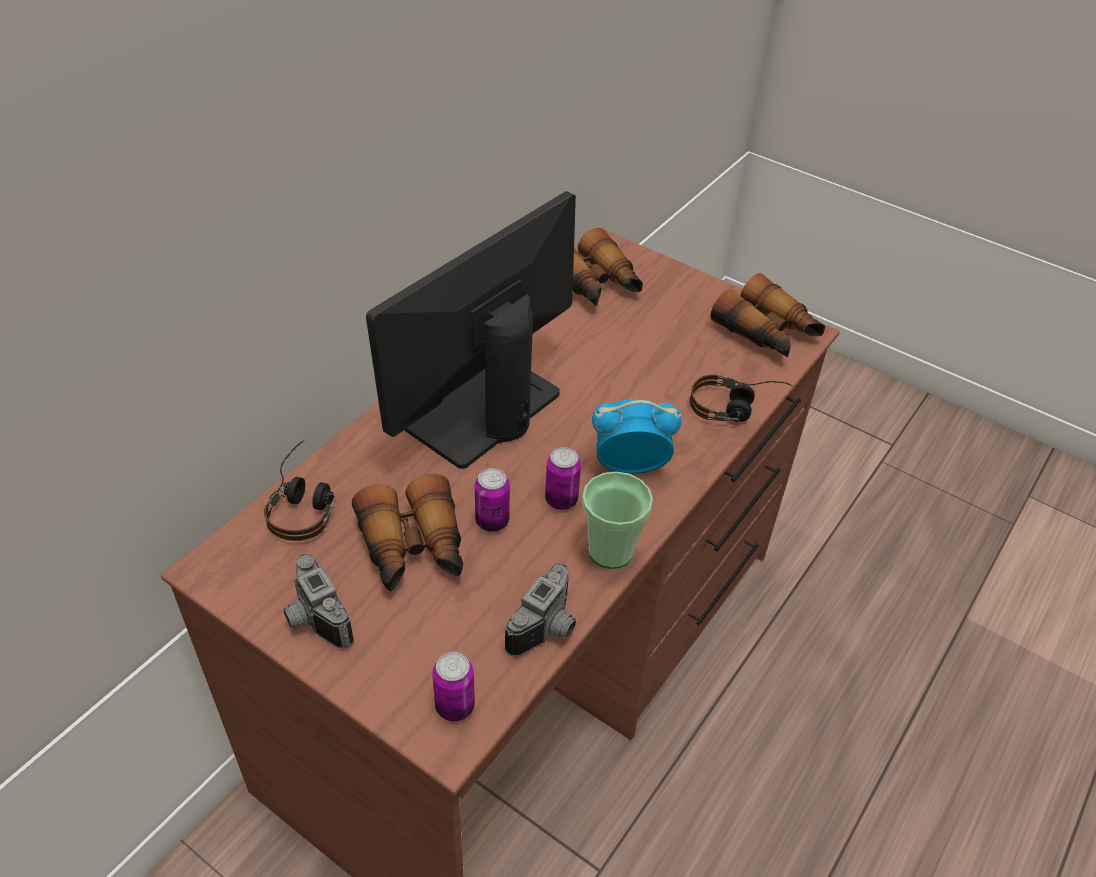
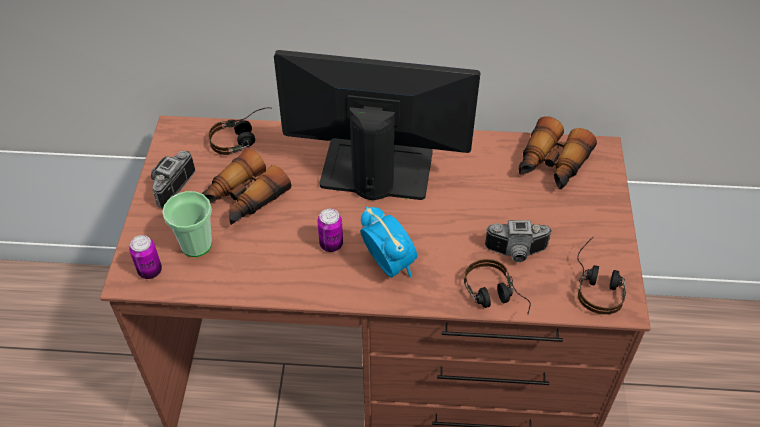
camera: 60 degrees right, 5 degrees up
can [475,468,510,532] -> none
camera [504,564,576,656] -> camera moved to [485,220,552,262]
cup [582,471,653,569] -> cup moved to [162,191,212,257]
binoculars [711,273,826,357] -> headphones [577,237,626,315]

